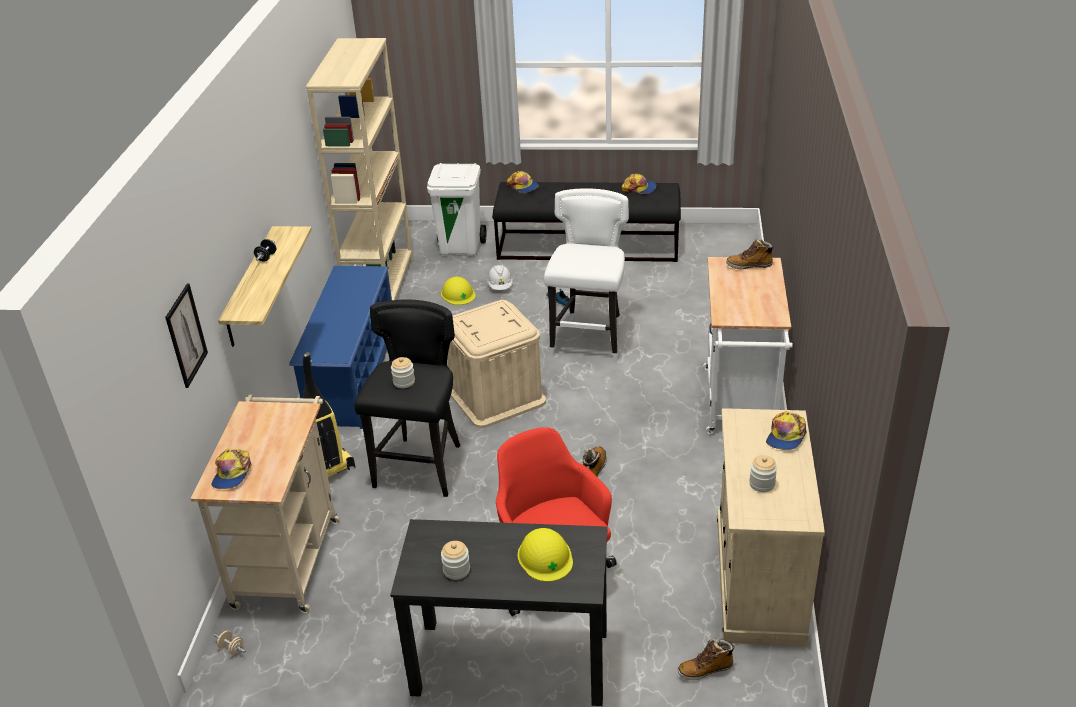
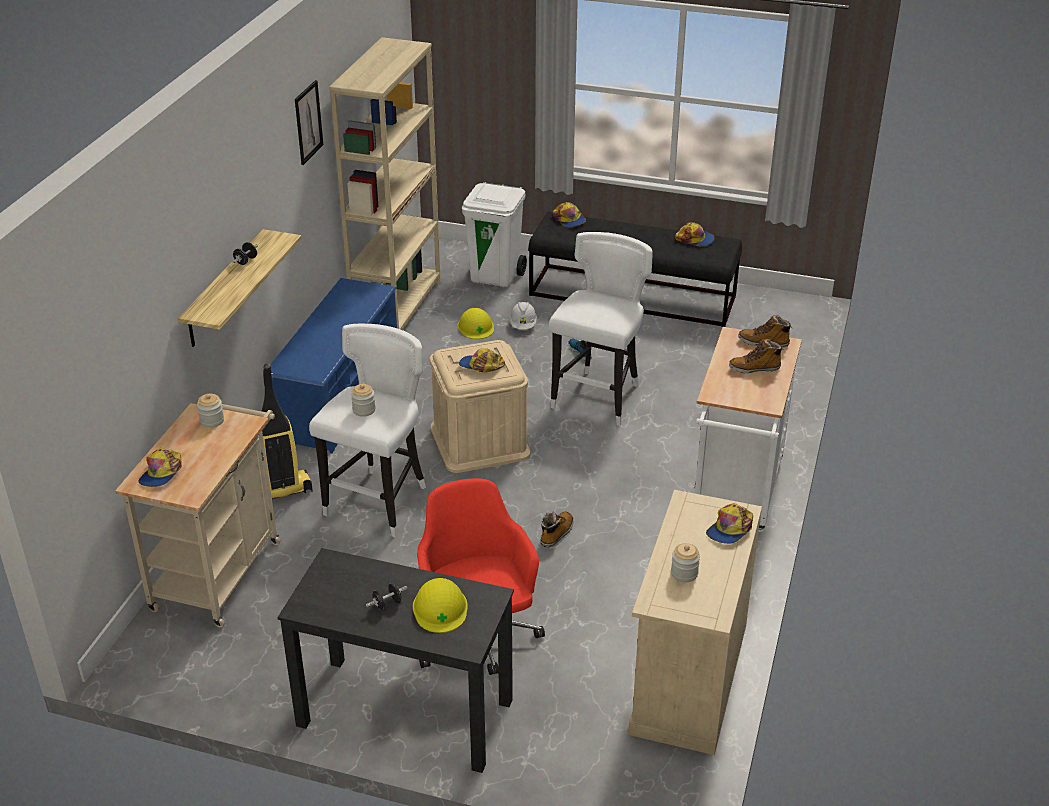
camera: 10 degrees right, 0 degrees up
picture [165,283,208,388] -> picture moved to [295,80,323,165]
beige dumbbell [214,631,245,655] -> none
black stool [354,299,460,497] -> white stool [309,324,426,538]
jar [441,541,470,580] -> jar moved to [197,394,224,428]
boot [678,639,734,680] -> boot moved to [729,339,783,373]
none -> black dumbbell [366,583,407,611]
none -> cap [459,348,505,372]

